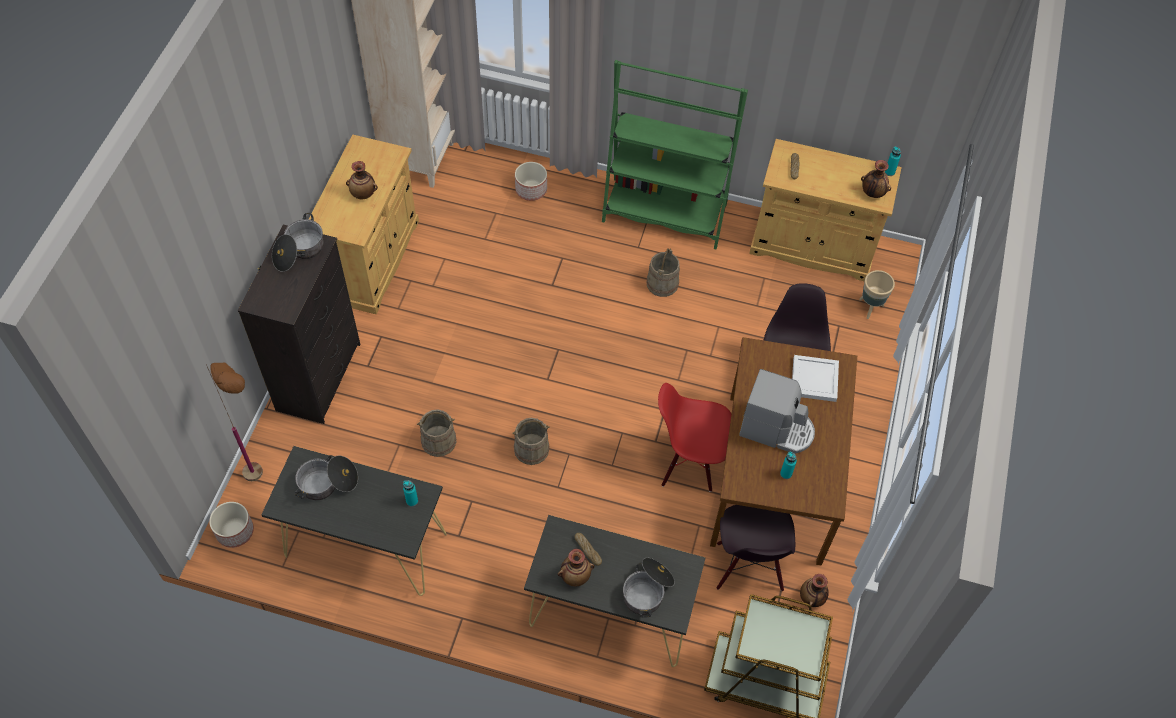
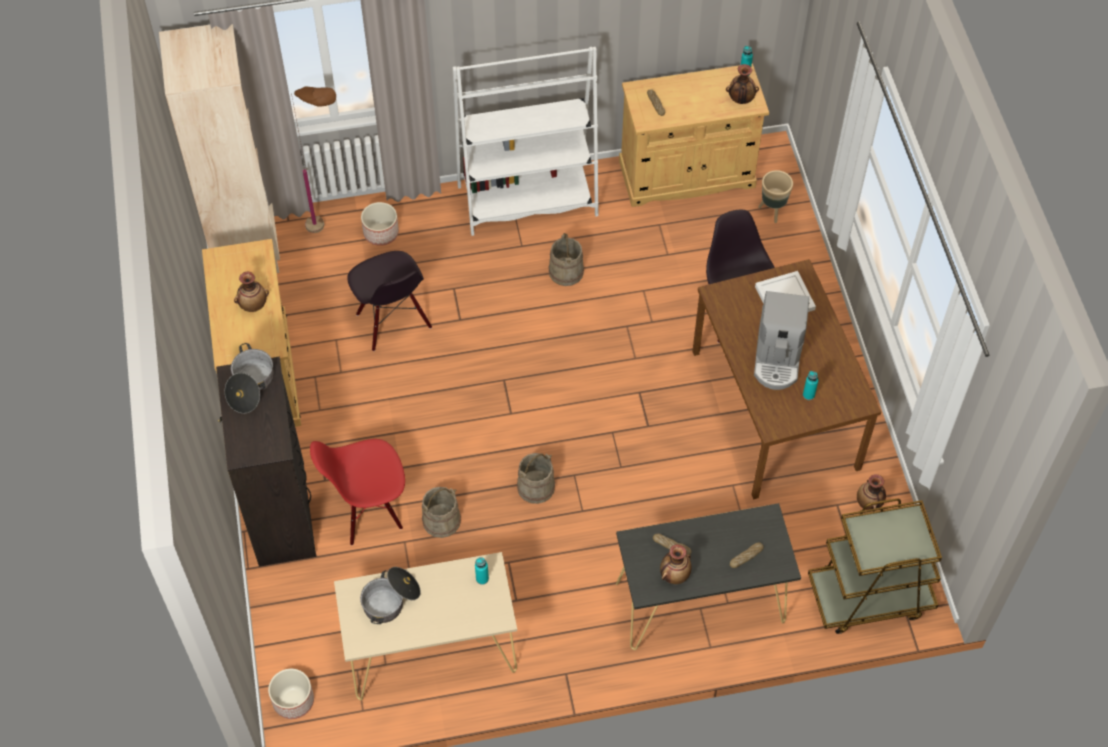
camera: 25 degrees left, 0 degrees up
brown floor lamp [207,362,263,481] -> brown floor lamp moved to [291,86,336,233]
black console table [261,446,447,596] -> beige console table [334,552,517,700]
green bookcase [602,60,748,249] -> white bookcase [453,47,599,236]
cooking pot [623,558,675,618] -> bread [730,542,764,568]
red chair [658,383,731,492] -> red chair moved to [310,439,405,546]
black chair [716,505,795,591] -> black chair moved to [347,251,432,351]
coffee machine [739,369,815,454] -> coffee machine turned 105 degrees clockwise [754,291,809,390]

